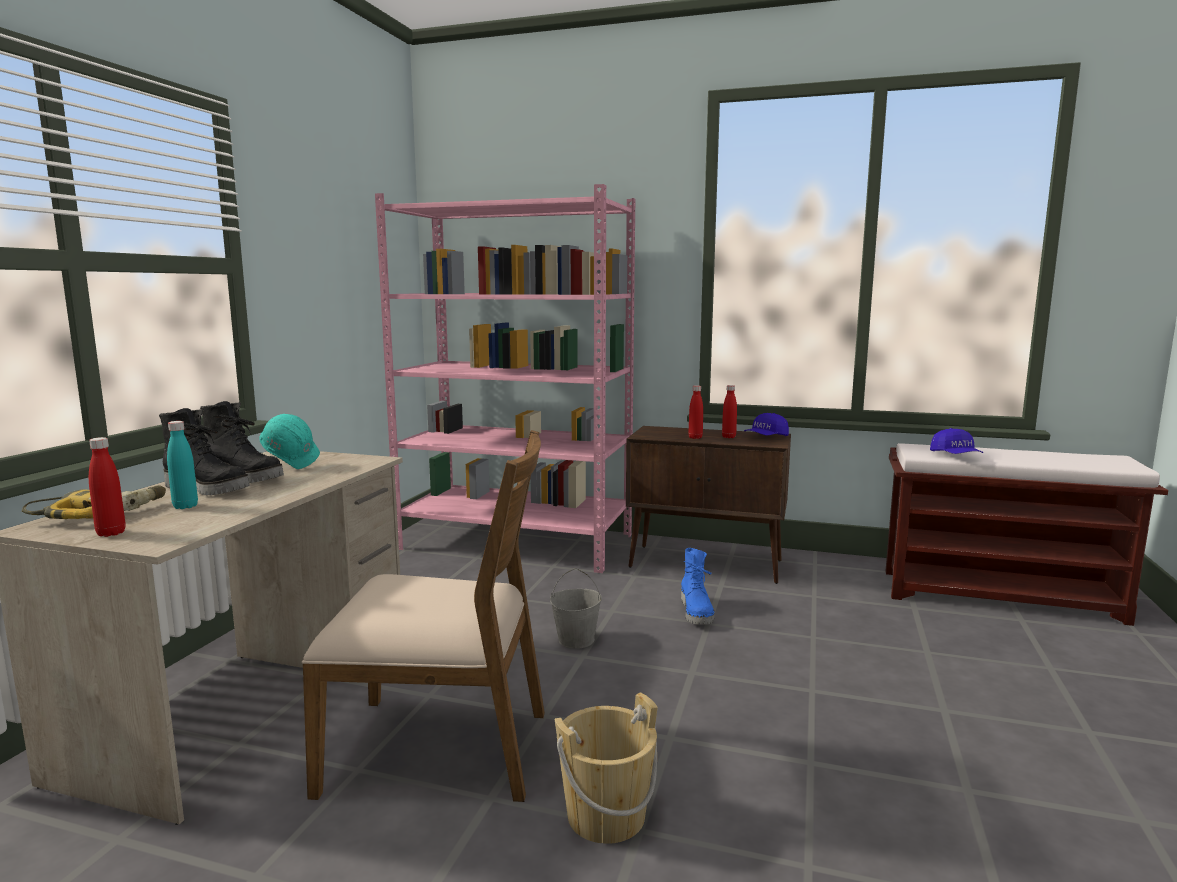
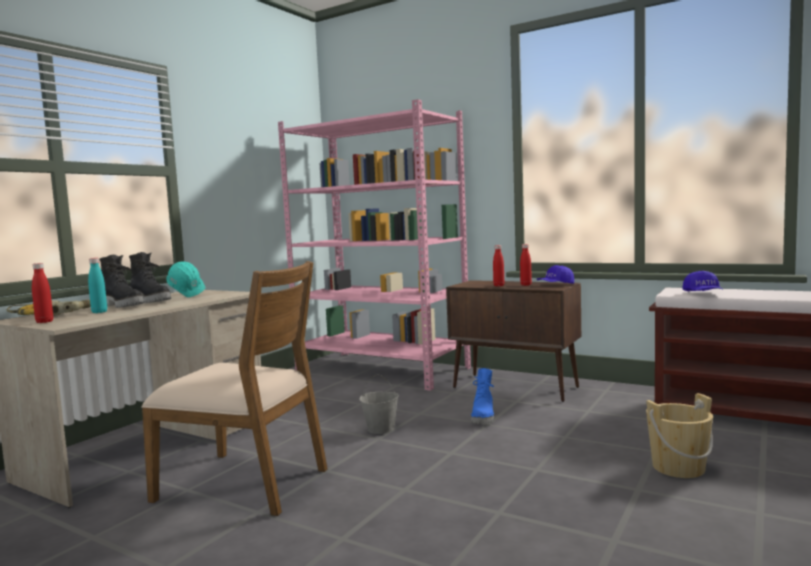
camera: 15 degrees right, 5 degrees down
beige bucket [555,692,658,844] -> beige bucket moved to [646,393,713,478]

